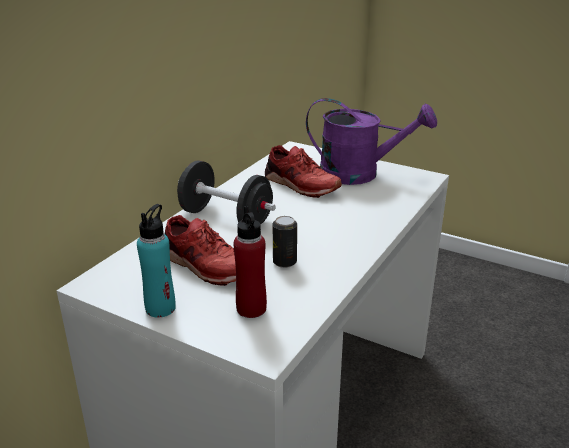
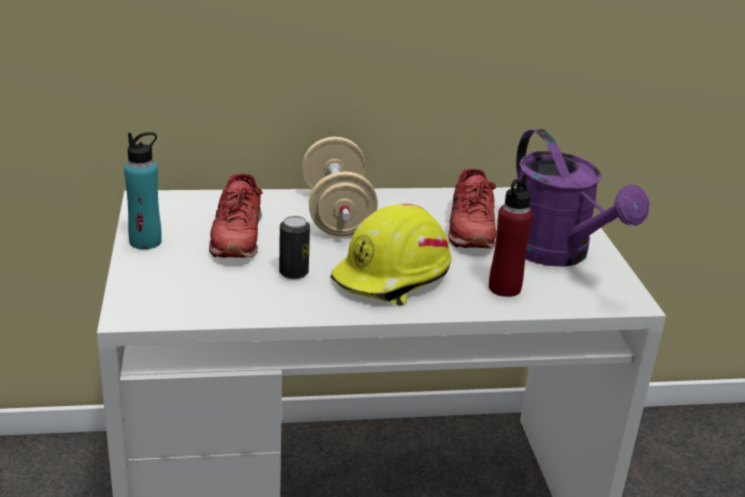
camera: 50 degrees right, 0 degrees up
black dumbbell [177,160,276,225] -> beige dumbbell [302,137,378,236]
red bottle [233,206,267,318] -> red bottle moved to [489,174,533,297]
none -> yellow hard hat [330,203,452,306]

